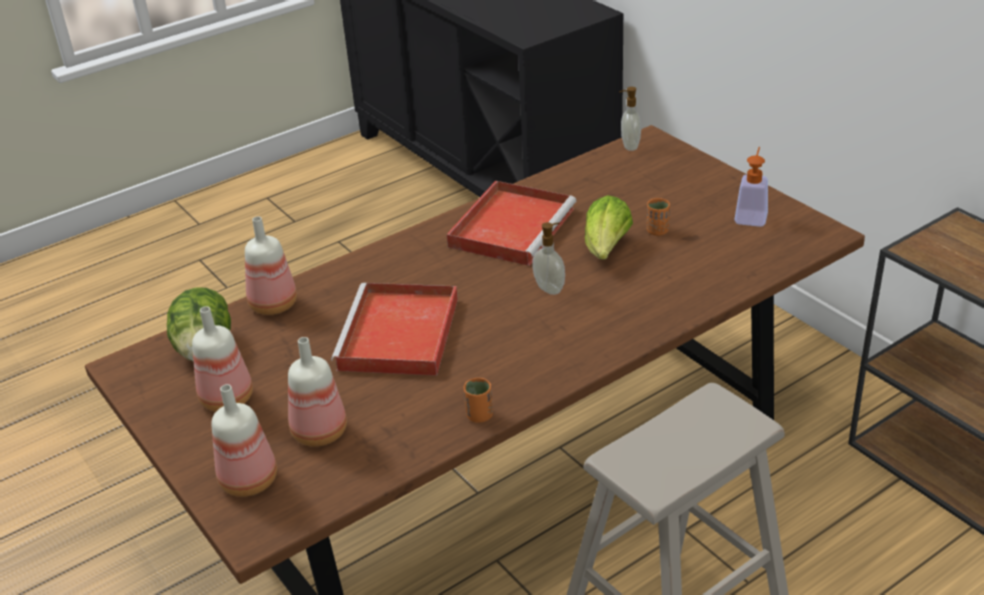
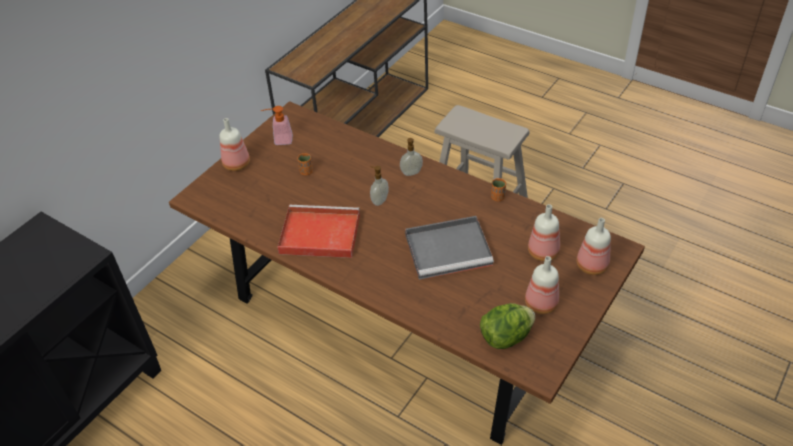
camera: 110 degrees left, 10 degrees up
bottle [245,216,297,315] -> bottle moved to [219,118,250,171]
red tray [331,283,458,376] -> grey tray [405,216,494,280]
lettuce [585,195,633,260] -> none
soap dispenser [619,87,641,151] -> soap dispenser moved to [400,138,423,176]

